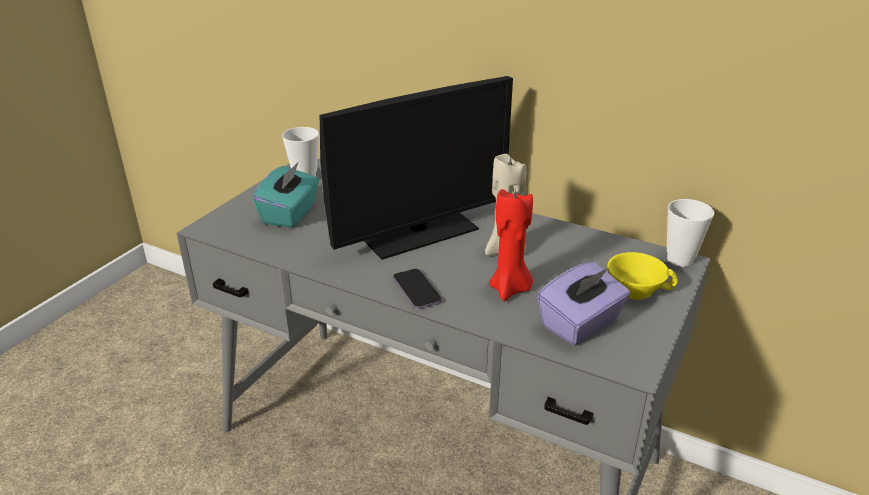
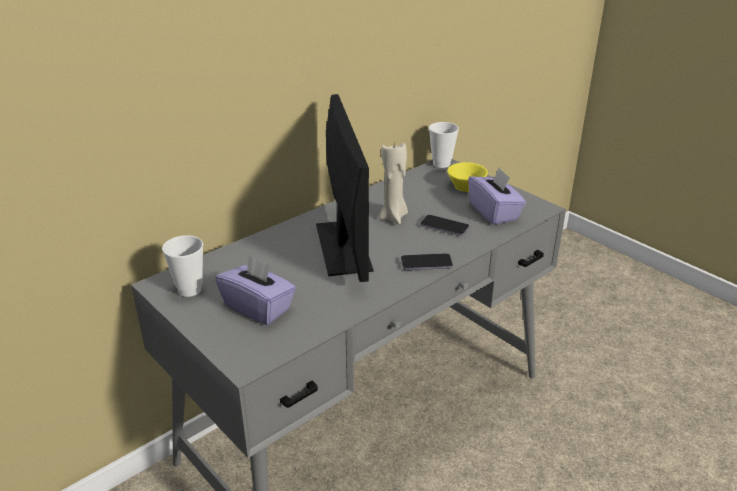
camera: 70 degrees left, 0 degrees up
turquoise tissue box [253,163,319,228] -> purple tissue box [215,255,296,325]
red candle [489,188,533,301] -> phone [420,215,469,236]

